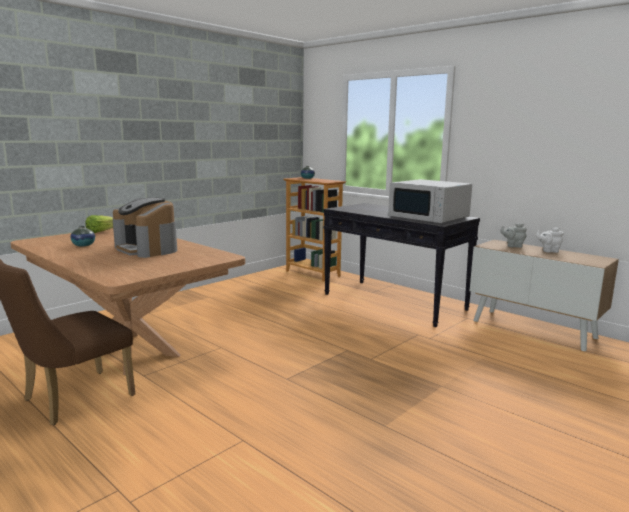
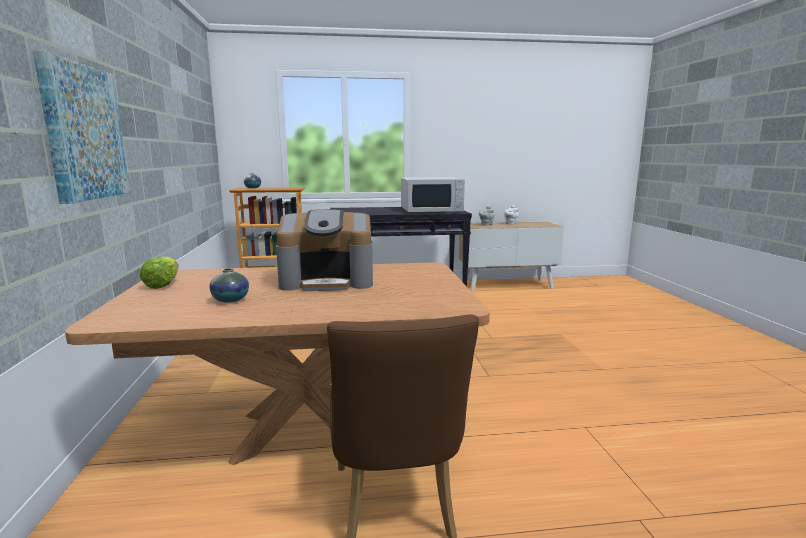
camera: 50 degrees left, 0 degrees up
none -> picture [33,50,130,204]

